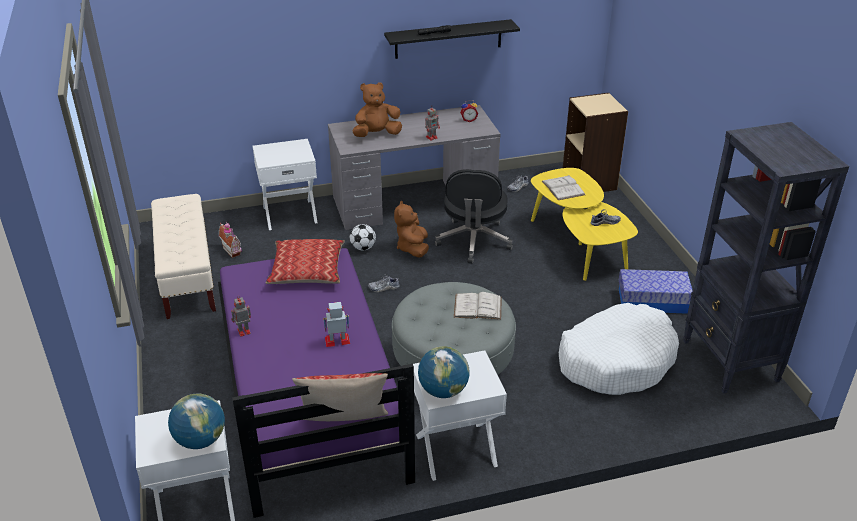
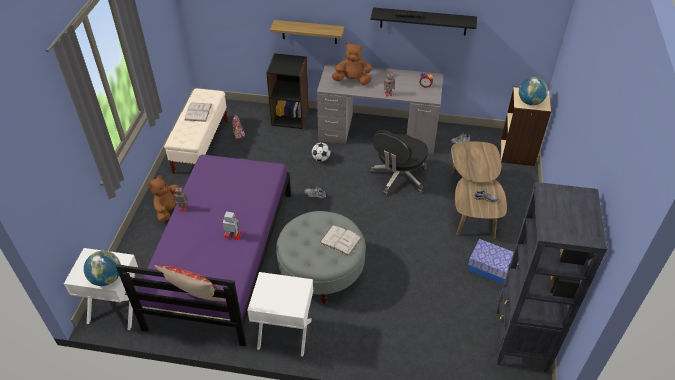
camera: 25 degrees right, 10 degrees up
white nightstand [252,139,318,230] -> black bookcase [266,53,309,129]
pillow [266,239,345,284] -> none
brown plush toy [394,201,429,257] -> brown plush toy moved to [148,175,179,222]
globe [418,346,470,398] -> globe moved to [519,77,548,105]
yellow coffee table [531,168,638,281] -> brown coffee table [450,141,507,239]
white book [542,175,585,200] -> white book moved to [185,102,212,122]
white dog bed [559,303,679,395] -> none
none -> shelf [270,20,345,44]

